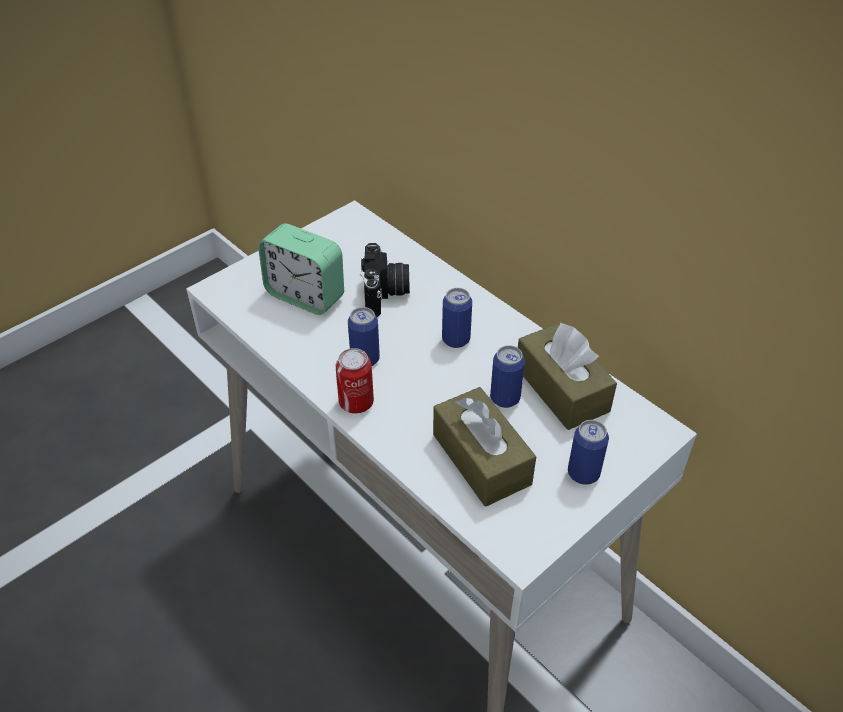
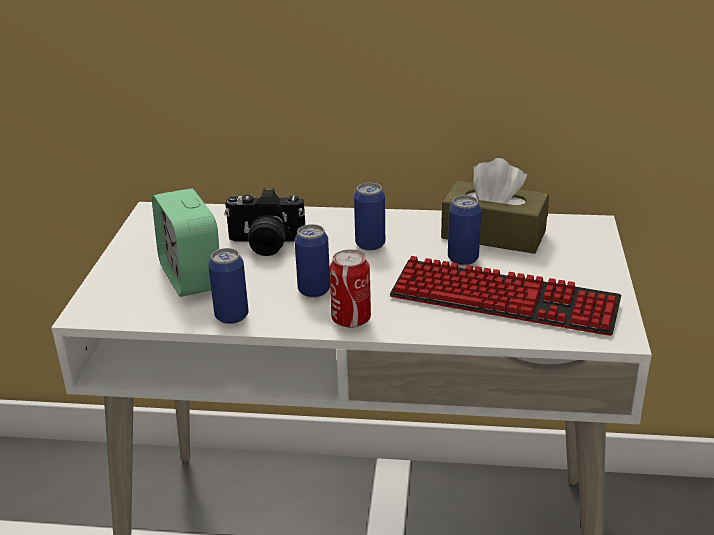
camera: 40 degrees left, 15 degrees down
alarm clock [258,223,344,315] -> alarm clock turned 75 degrees clockwise [152,188,219,297]
camera [360,243,410,317] -> camera turned 135 degrees clockwise [224,188,305,256]
brown tissue box [433,387,536,506] -> keyboard [390,256,621,336]
can [568,420,609,485] -> can moved to [208,248,249,324]

